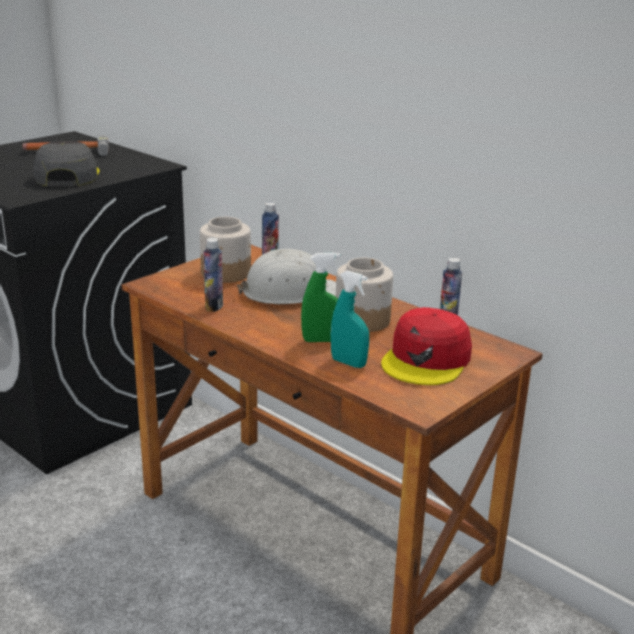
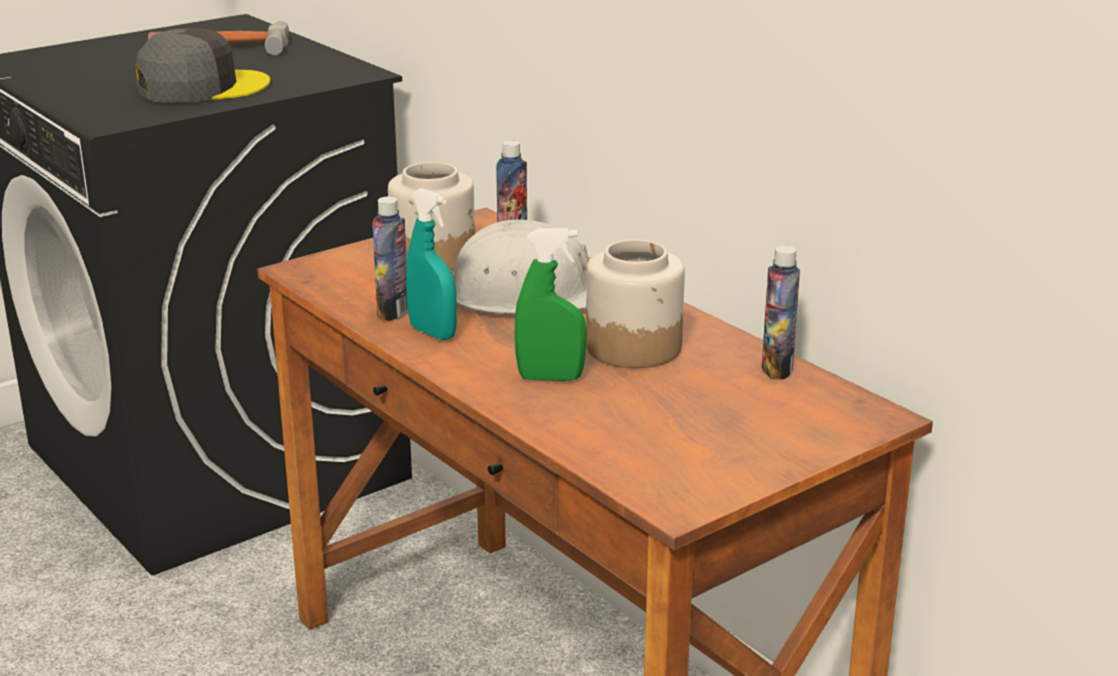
camera: 10 degrees right, 0 degrees up
grey cap [33,141,100,186] -> grey cap turned 60 degrees clockwise [135,28,270,103]
turquoise spray bottle [331,270,369,368] -> turquoise spray bottle moved to [406,188,457,340]
red cap [381,307,472,385] -> none

